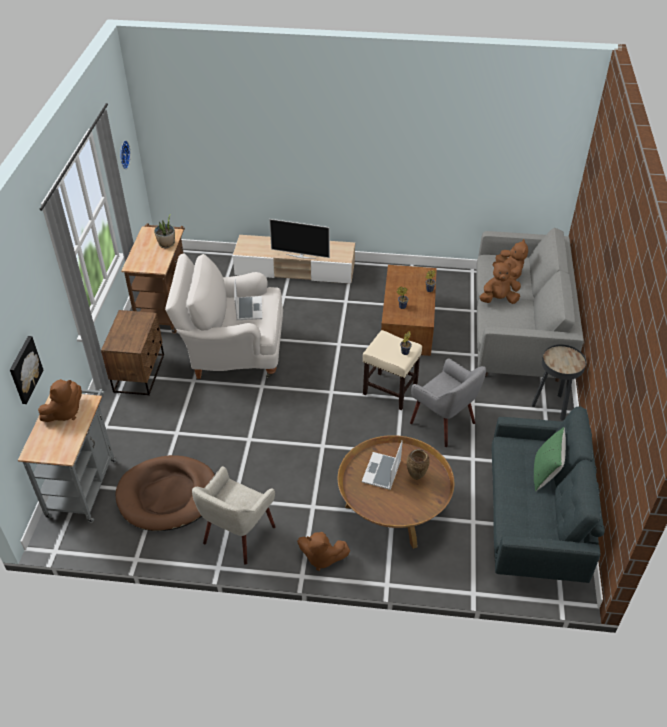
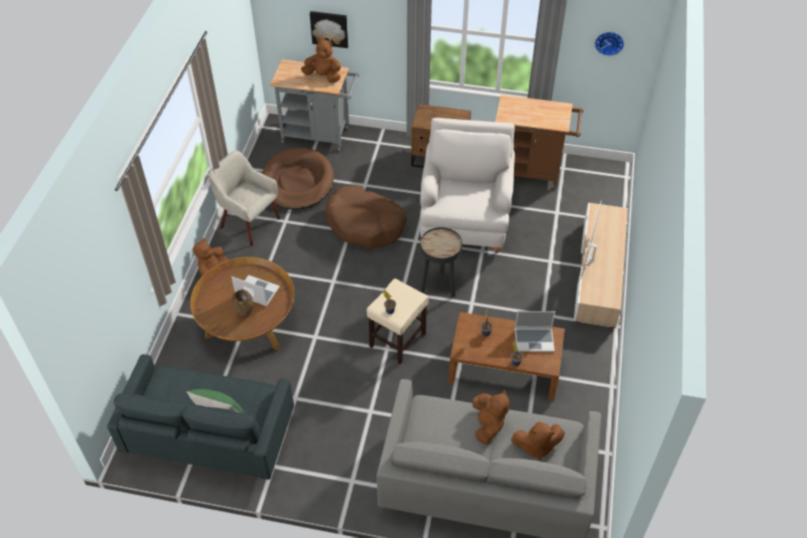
camera: 95 degrees right, 5 degrees up
brown plush toy [38,379,82,422] -> brown plush toy turned 150 degrees clockwise [301,38,341,83]
potted plant [154,214,175,248] -> none
laptop [234,278,262,320] -> laptop moved to [515,311,555,352]
grey armchair [410,358,486,447] -> none
black side table [532,345,586,420] -> black side table moved to [421,227,462,297]
none -> brown dog bed [325,185,407,249]

